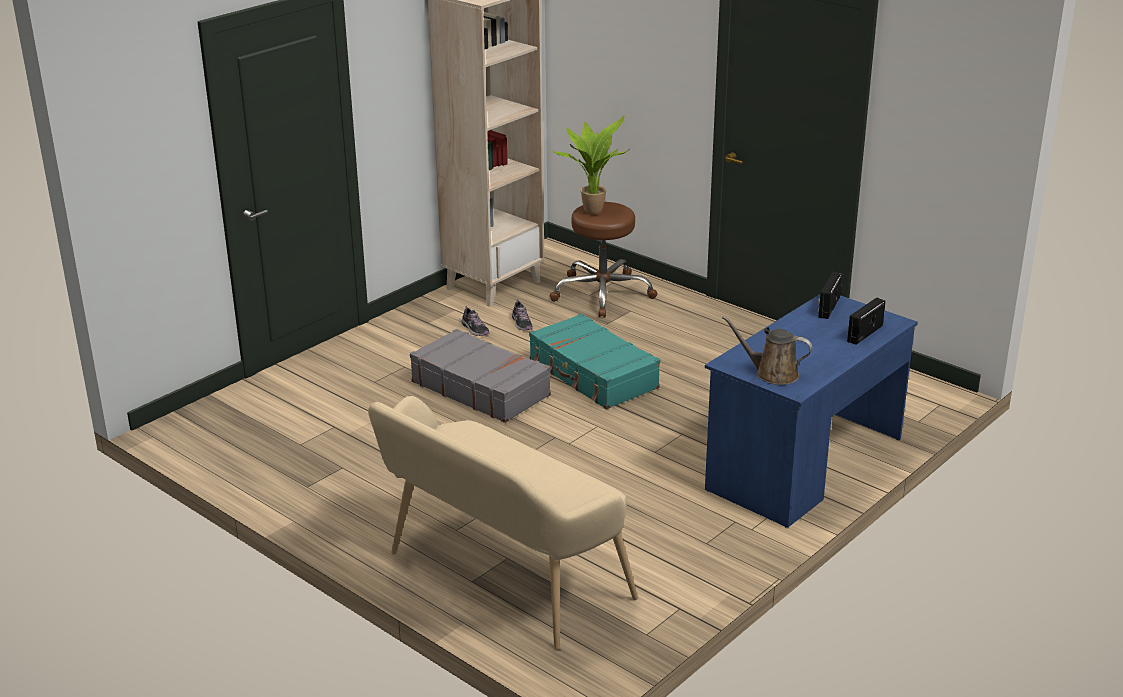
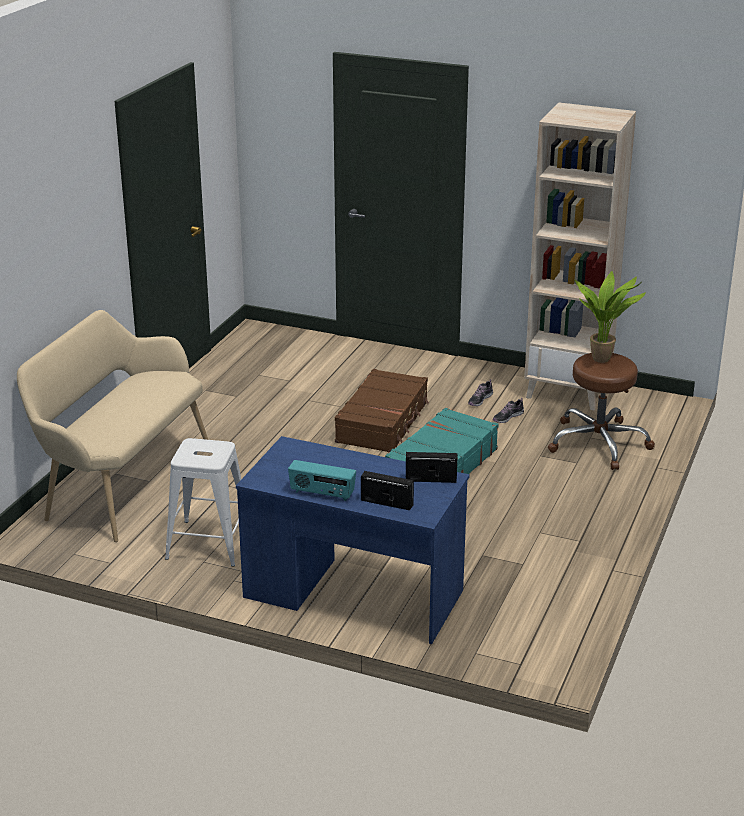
camera: 70 degrees right, 0 degrees up
grey suitcase [410,329,551,423] -> brown suitcase [335,369,429,452]
brown watering can [722,316,812,385] -> none
none -> white stool [165,438,241,567]
none -> radio [288,460,356,501]

